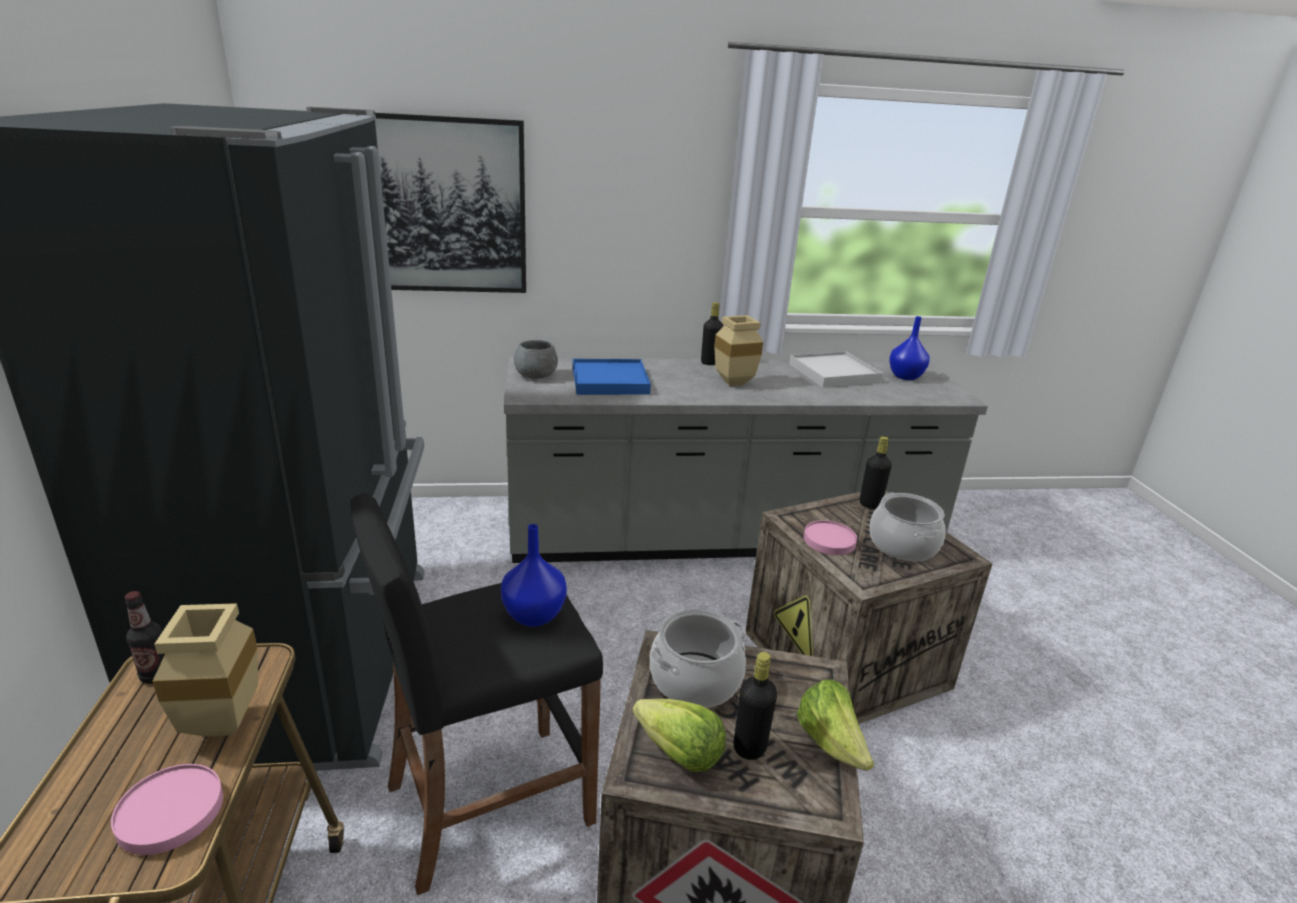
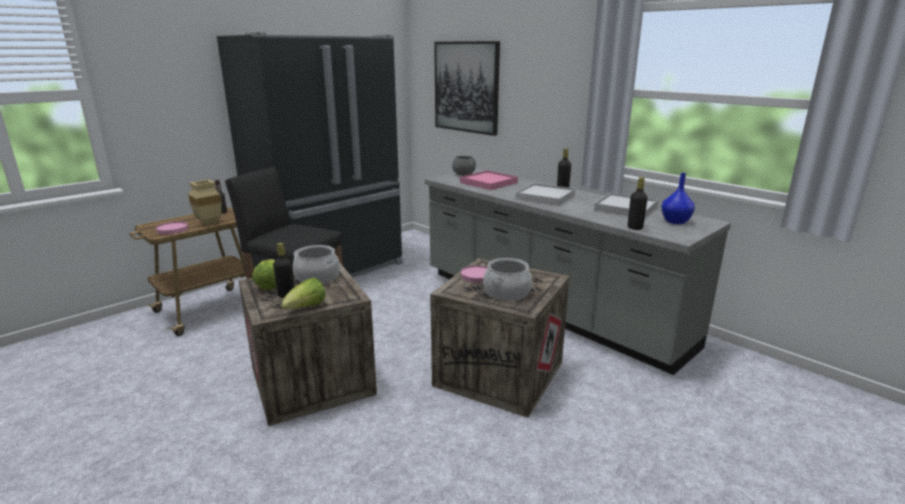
camera: 55 degrees right, 5 degrees down
blue vase [501,524,567,627] -> none
blue tray [573,359,651,395] -> pink tray [460,170,518,190]
beige vase [714,315,763,386] -> white tray [515,183,575,206]
black bottle [860,436,892,509] -> black bottle moved to [628,177,648,230]

